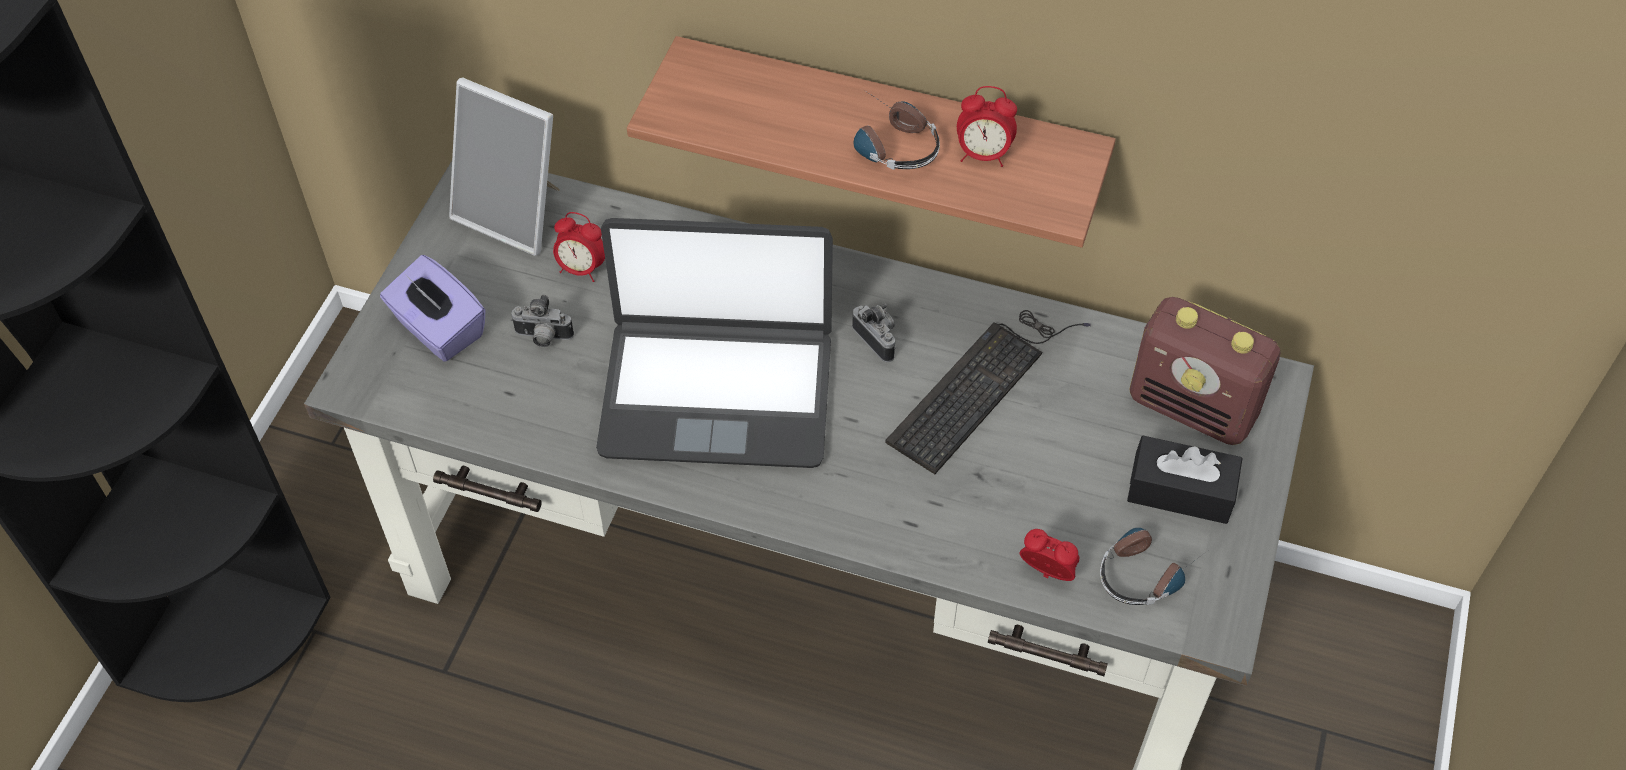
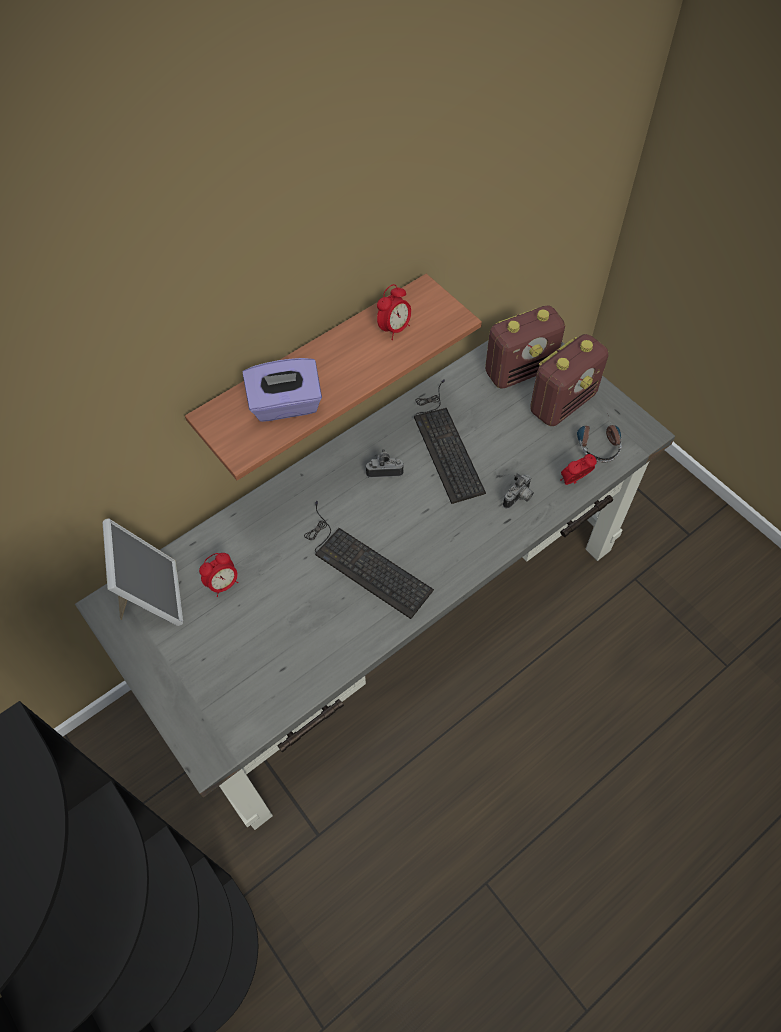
camera: 55 degrees left, 5 degrees up
purple tissue box [380,255,486,362] -> purple tissue box moved to [243,358,322,422]
picture frame [449,78,560,256] -> picture frame turned 75 degrees counterclockwise [102,518,183,626]
camera [511,295,574,347] -> camera moved to [503,474,534,509]
laptop [596,218,833,468] -> keyboard [304,501,434,619]
headphones [853,91,940,170] -> none
black tissue box [1127,436,1242,524] -> radio [530,334,608,426]

